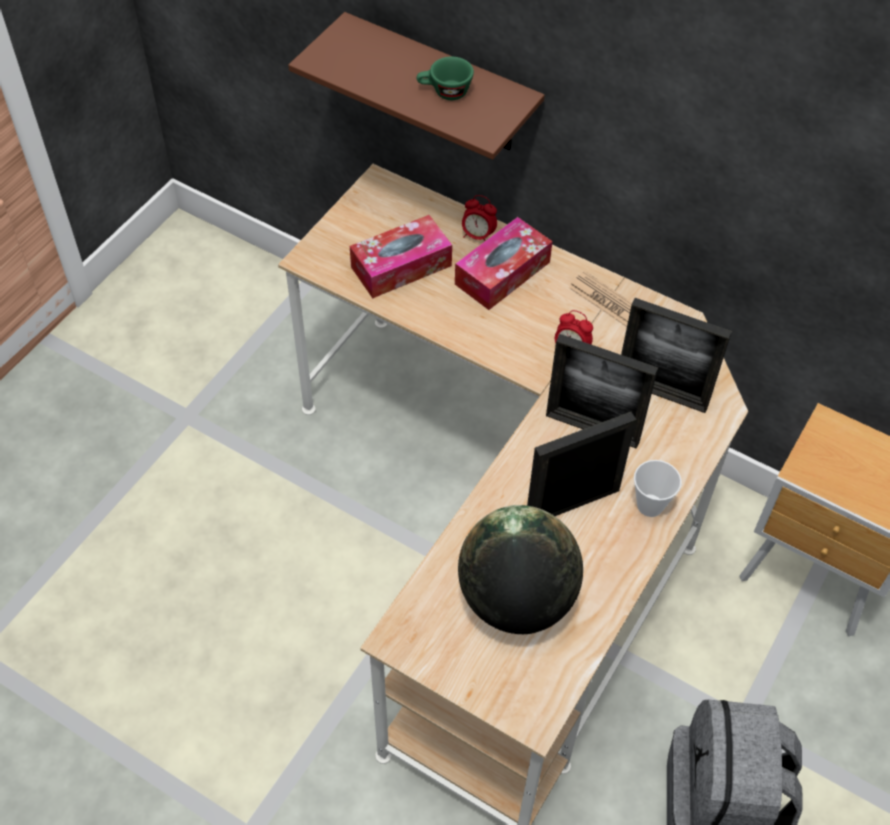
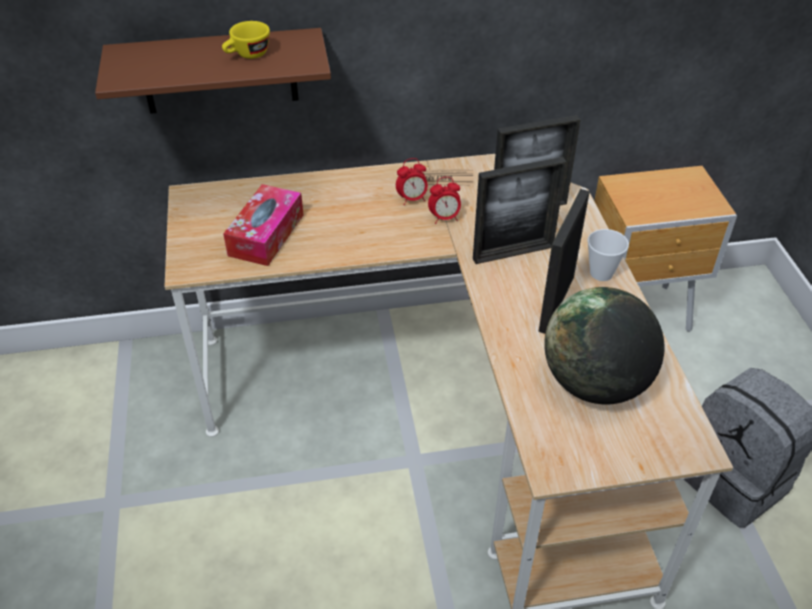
camera: 40 degrees left, 10 degrees down
green cup [417,57,474,100] -> yellow cup [222,21,270,59]
tissue box [455,217,553,310] -> none
alarm clock [462,195,497,241] -> alarm clock moved to [396,158,428,205]

